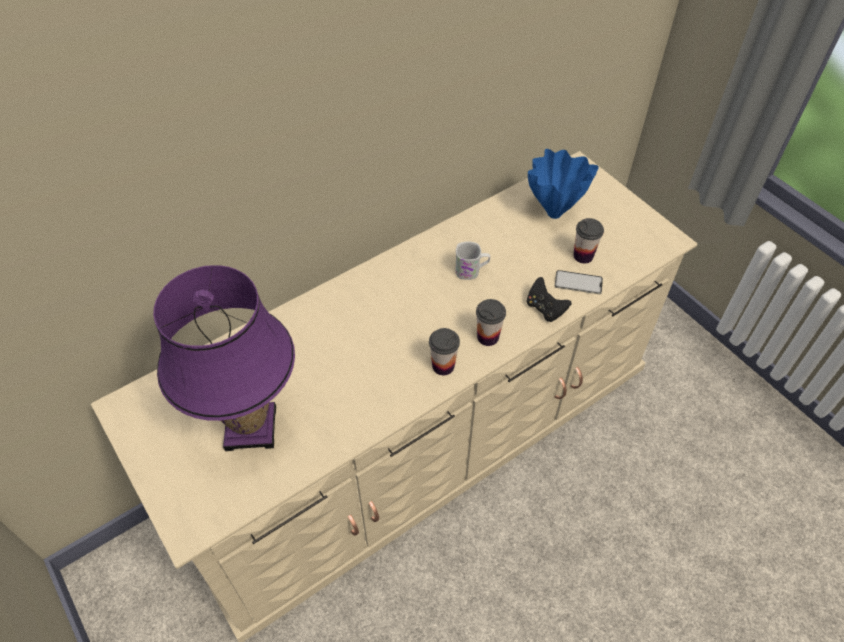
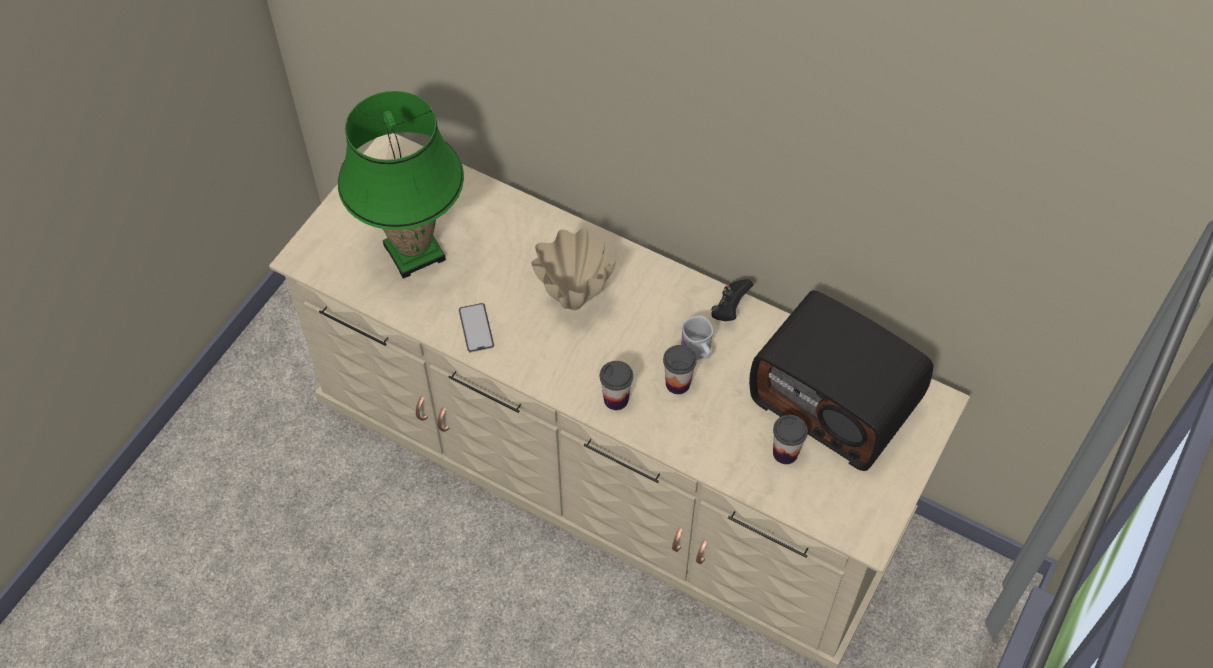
camera: 65 degrees right, 5 degrees up
purple table lamp [153,265,295,451] -> green table lamp [338,91,464,279]
cup [429,328,460,375] -> cup moved to [663,345,697,394]
black game controller [527,277,571,322] -> black game controller moved to [711,279,753,321]
blue vase [528,149,599,219] -> radio [749,290,933,471]
phone [555,270,603,294] -> phone moved to [459,303,494,352]
none -> beige vase [531,228,616,310]

